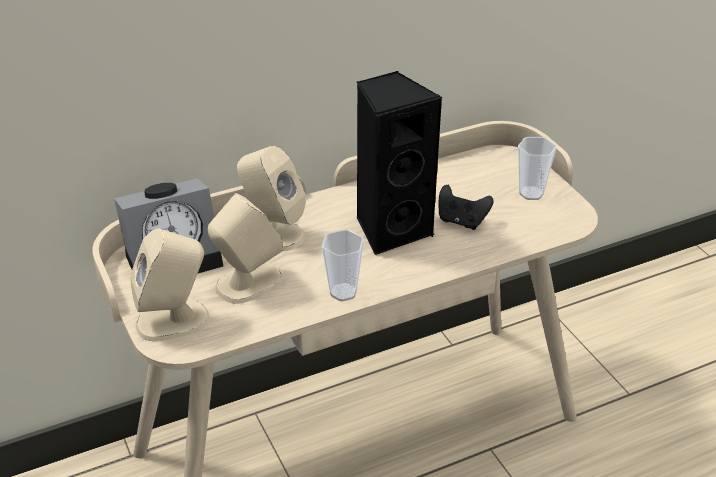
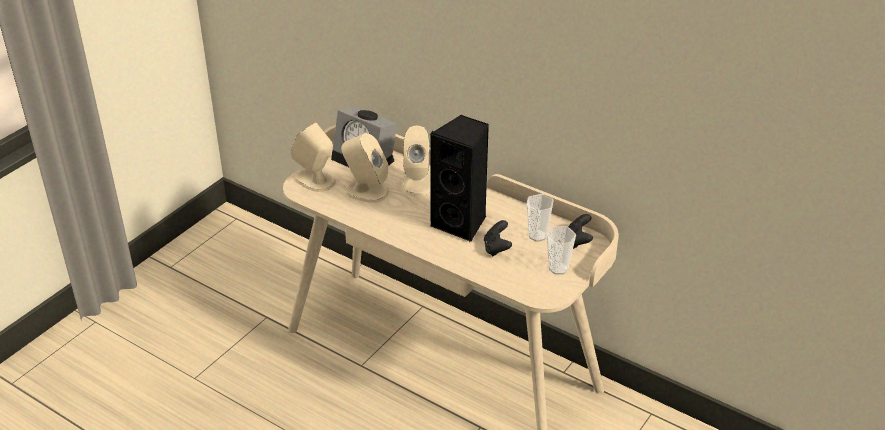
camera: 60 degrees right, 0 degrees up
cup [322,229,364,302] -> cup moved to [526,194,554,242]
none -> black game controller [568,214,593,249]

